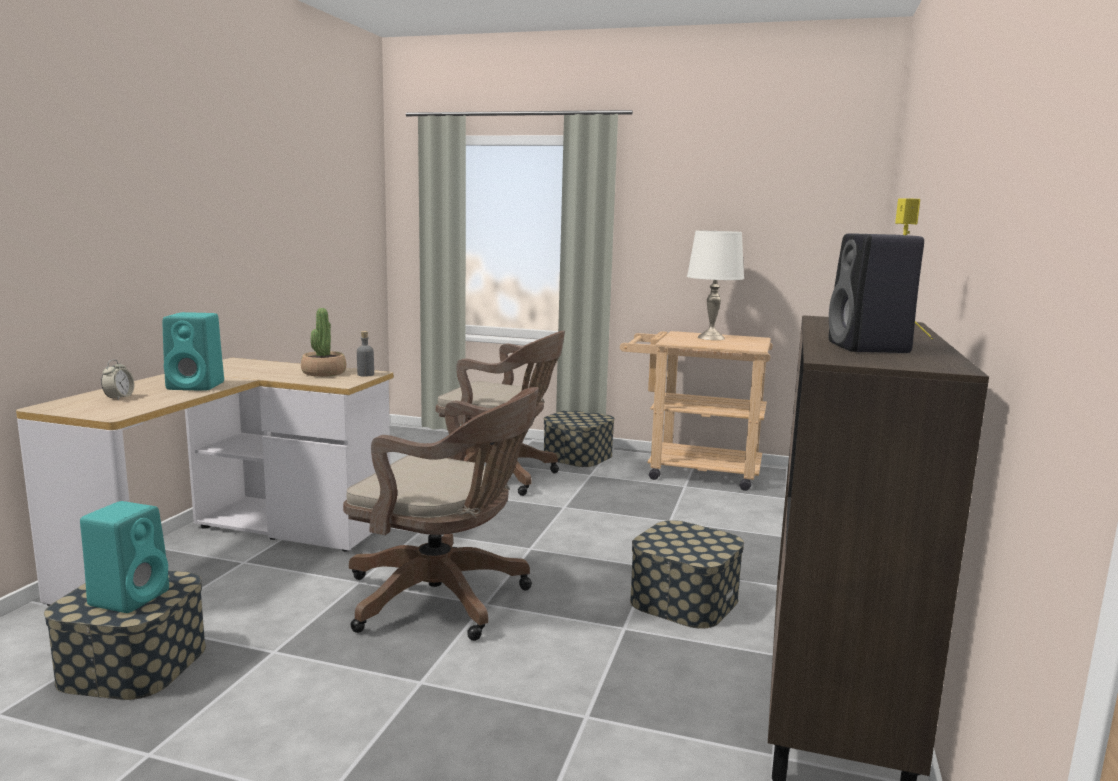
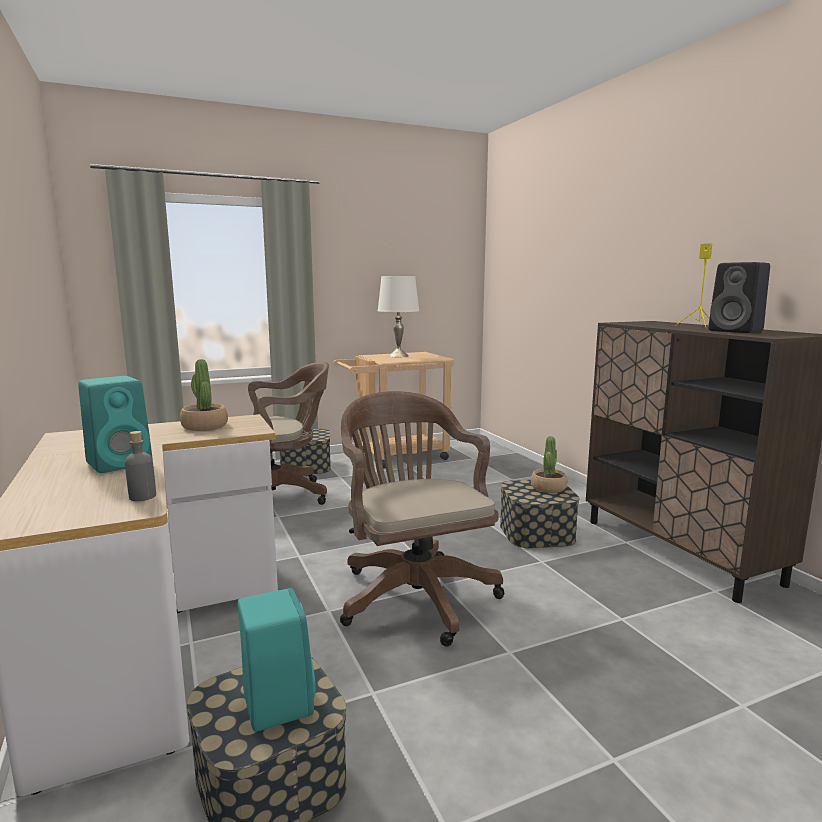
camera: 40 degrees left, 0 degrees up
alarm clock [101,360,134,400] -> none
brown office chair [343,387,539,641] -> brown office chair turned 90 degrees counterclockwise [340,391,505,647]
grey bottle [357,331,374,377] -> grey bottle moved to [125,431,156,501]
none -> potted plant [531,436,567,493]

